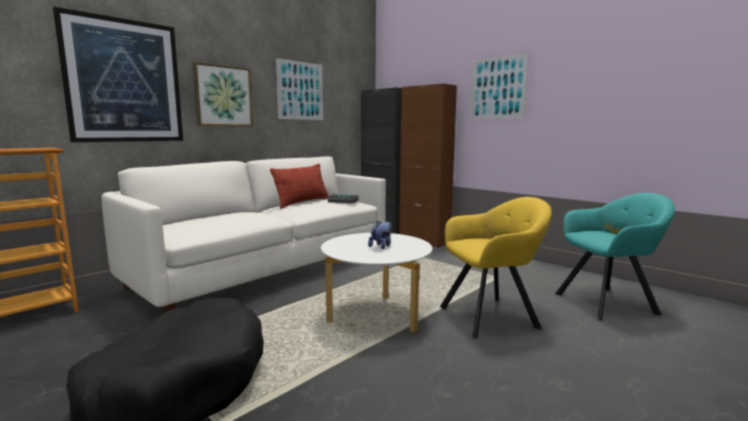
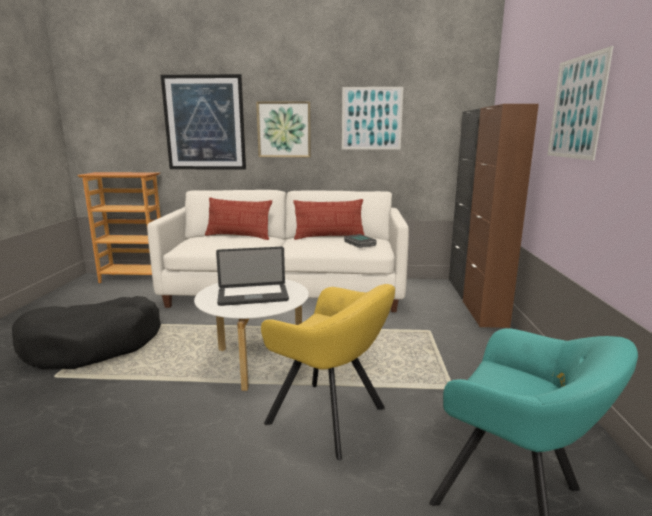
camera: 50 degrees right, 5 degrees up
plush toy [368,220,392,249] -> laptop [216,247,289,306]
none -> pillow [205,198,272,240]

